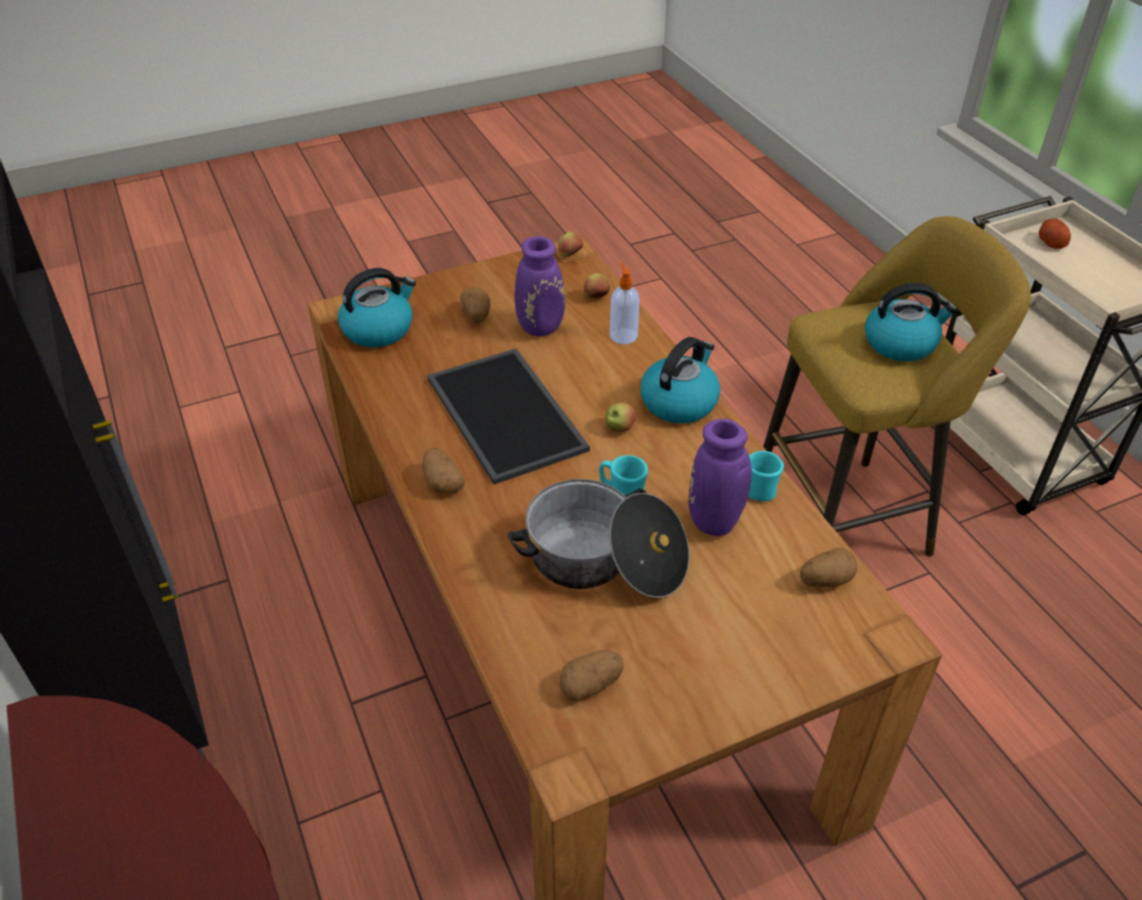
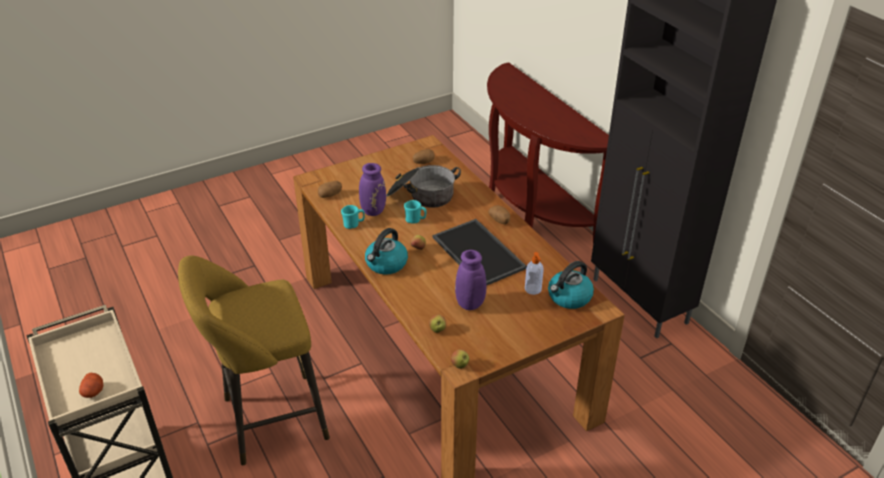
camera: 175 degrees right, 5 degrees down
potato [460,287,490,323] -> none
soap dispenser [610,263,640,344] -> soap dispenser moved to [525,252,544,295]
kettle [865,283,957,361] -> none

